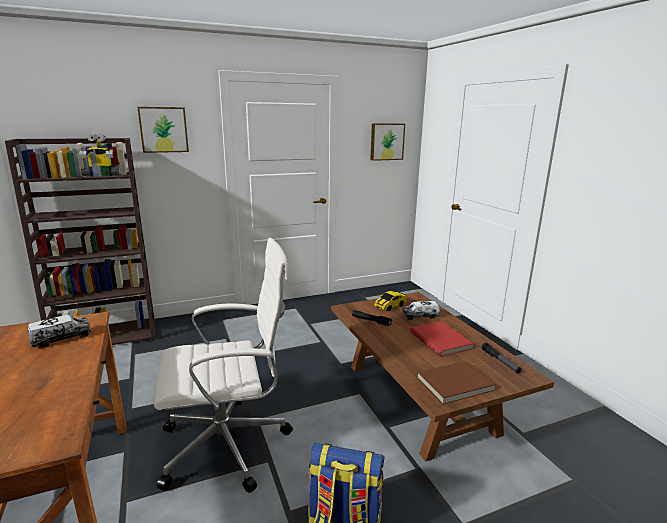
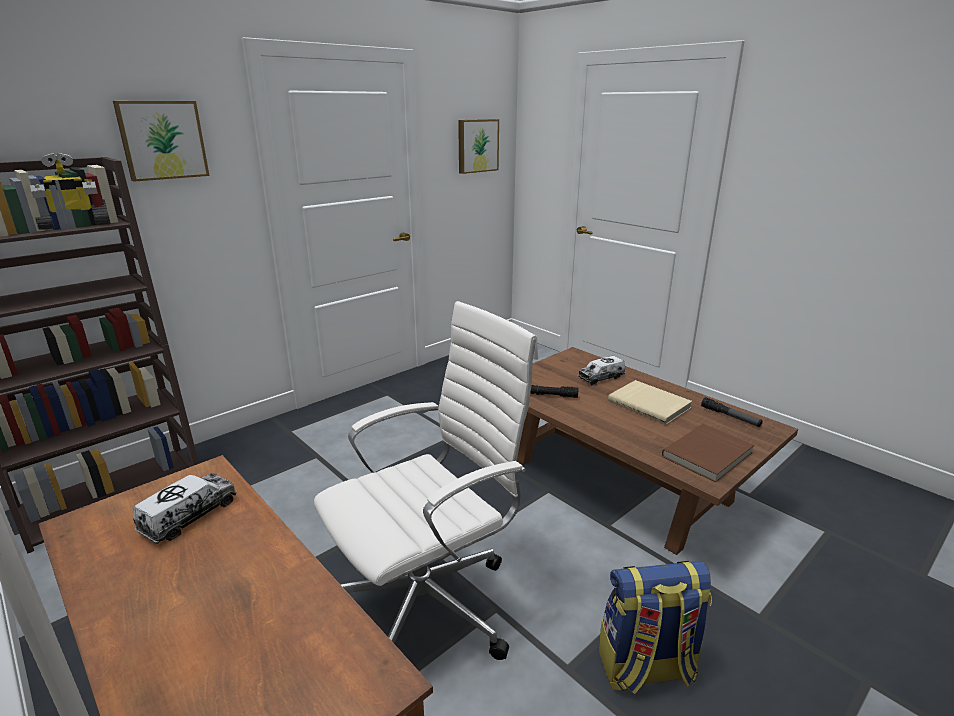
camera: 20 degrees left, 5 degrees up
toy car [374,291,407,311] -> none
red book [410,321,474,357] -> beige book [608,380,692,425]

